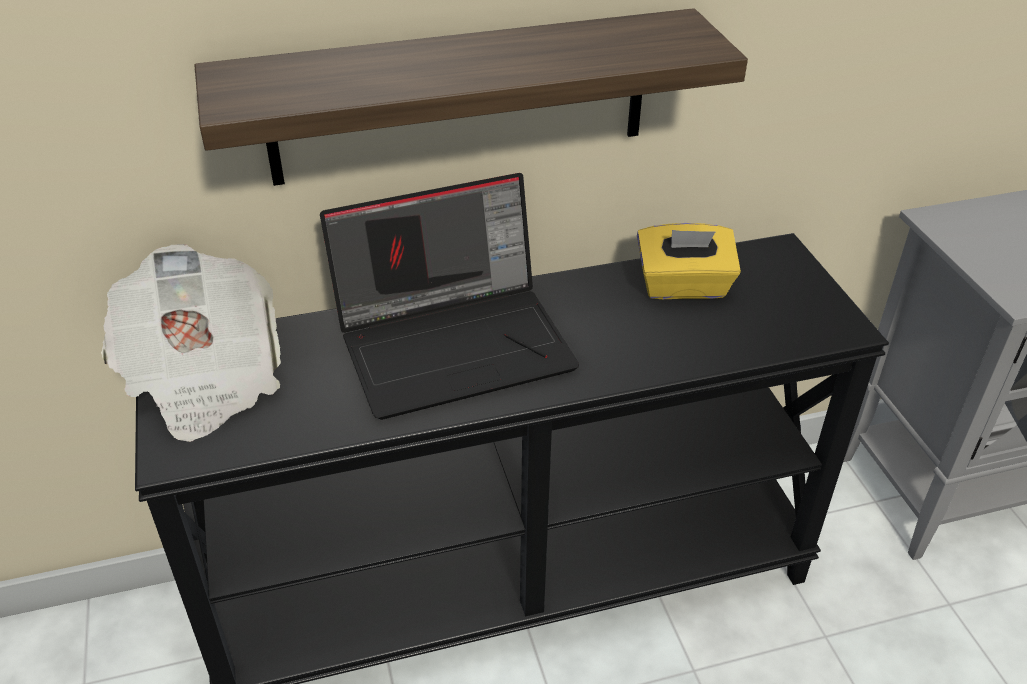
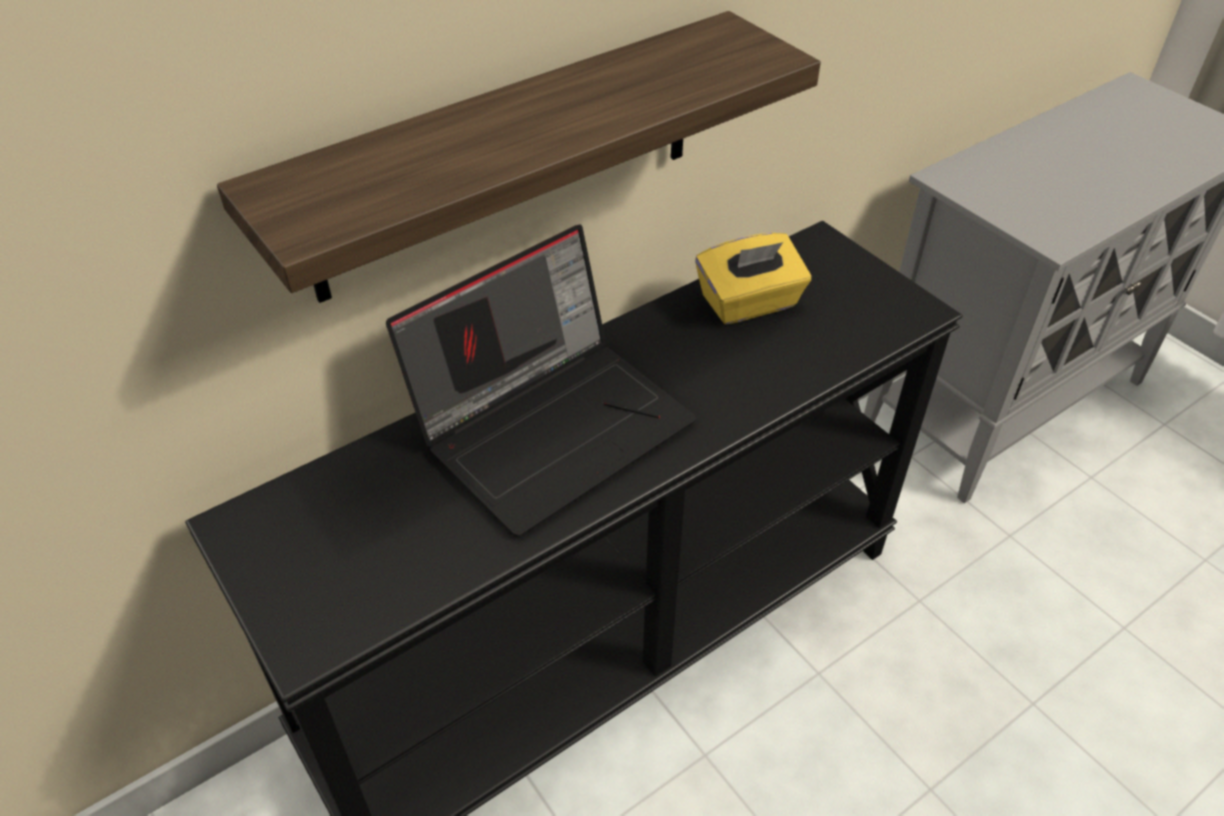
camera: 20 degrees left, 5 degrees up
newspaper [101,244,281,442] -> none

